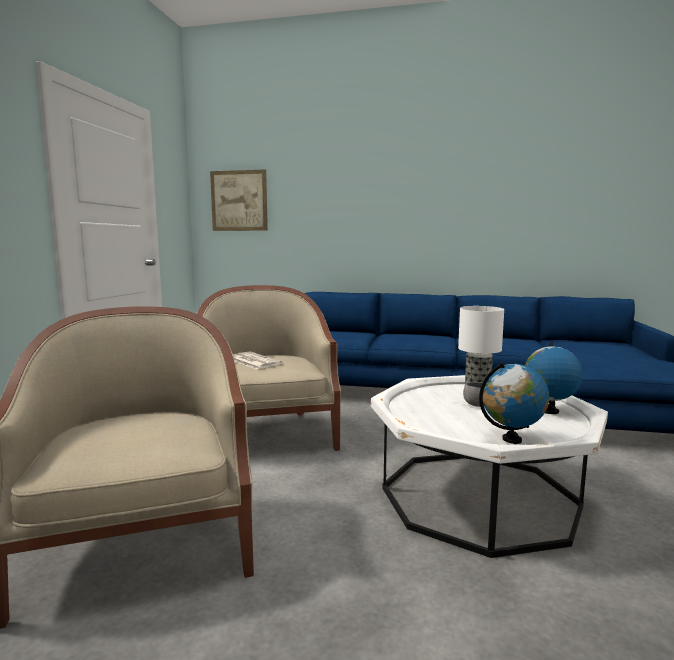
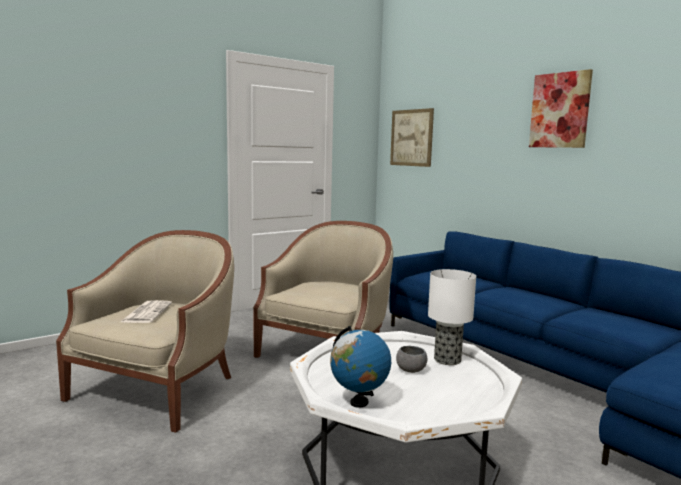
camera: 40 degrees right, 0 degrees up
newspaper [233,352,282,370] -> newspaper moved to [121,300,172,323]
globe [525,342,583,414] -> none
none -> picture [529,69,593,148]

